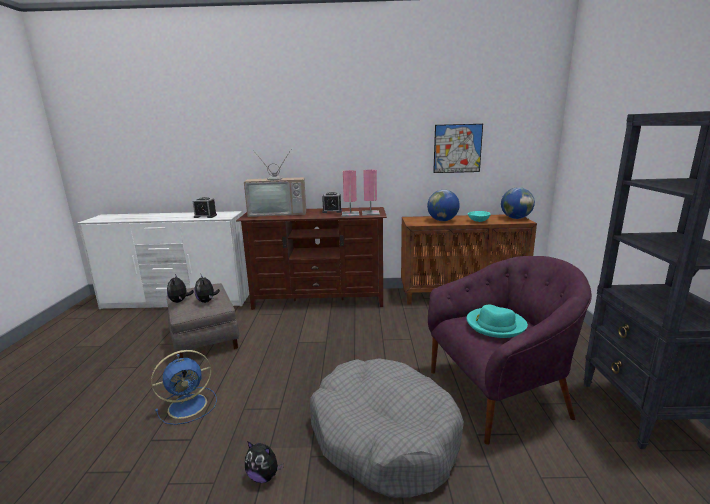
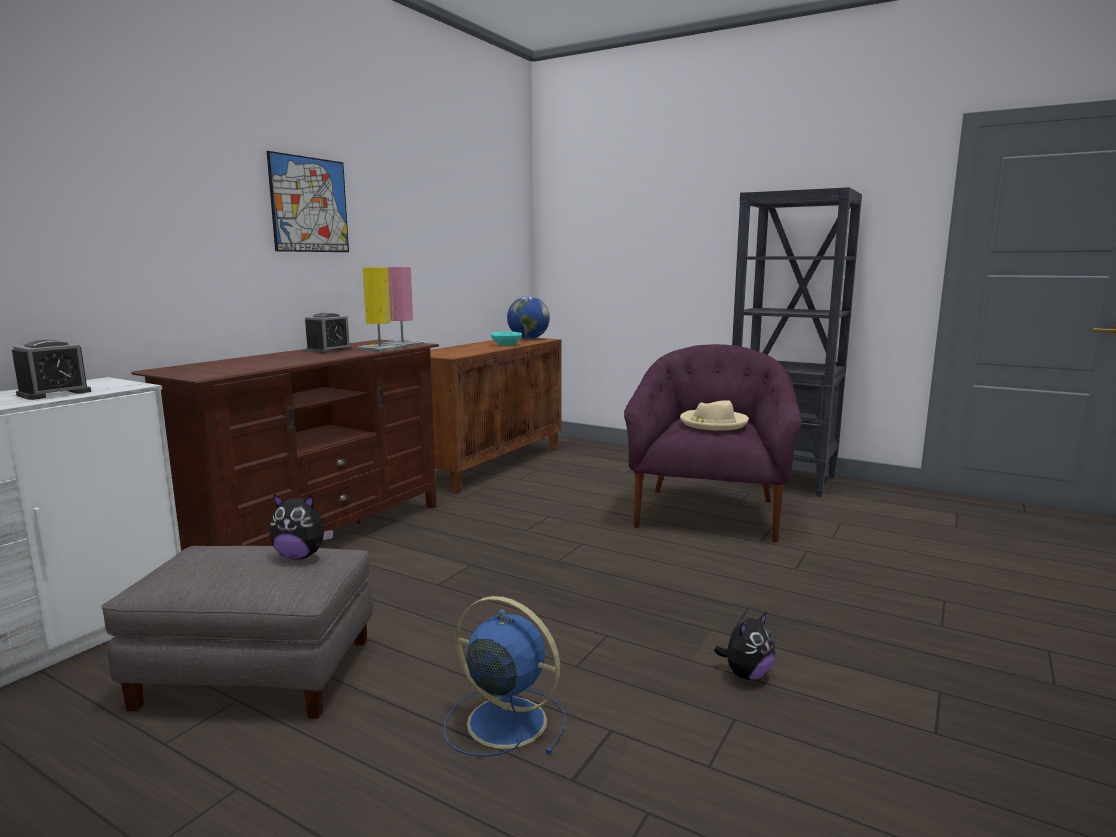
camera: 60 degrees left, 5 degrees down
blue fan [151,350,217,425] -> blue fan turned 60 degrees counterclockwise [444,596,566,757]
plush toy [167,274,194,303] -> none
television [244,150,306,217] -> none
grey dog bed [310,358,464,498] -> none
pink table lamp [342,170,359,217] -> yellow table lamp [357,267,403,352]
globe [427,190,460,221] -> none
picture [433,124,483,173] -> picture moved to [267,151,349,252]
turquoise hat [467,305,528,338] -> beige hat [680,400,749,430]

